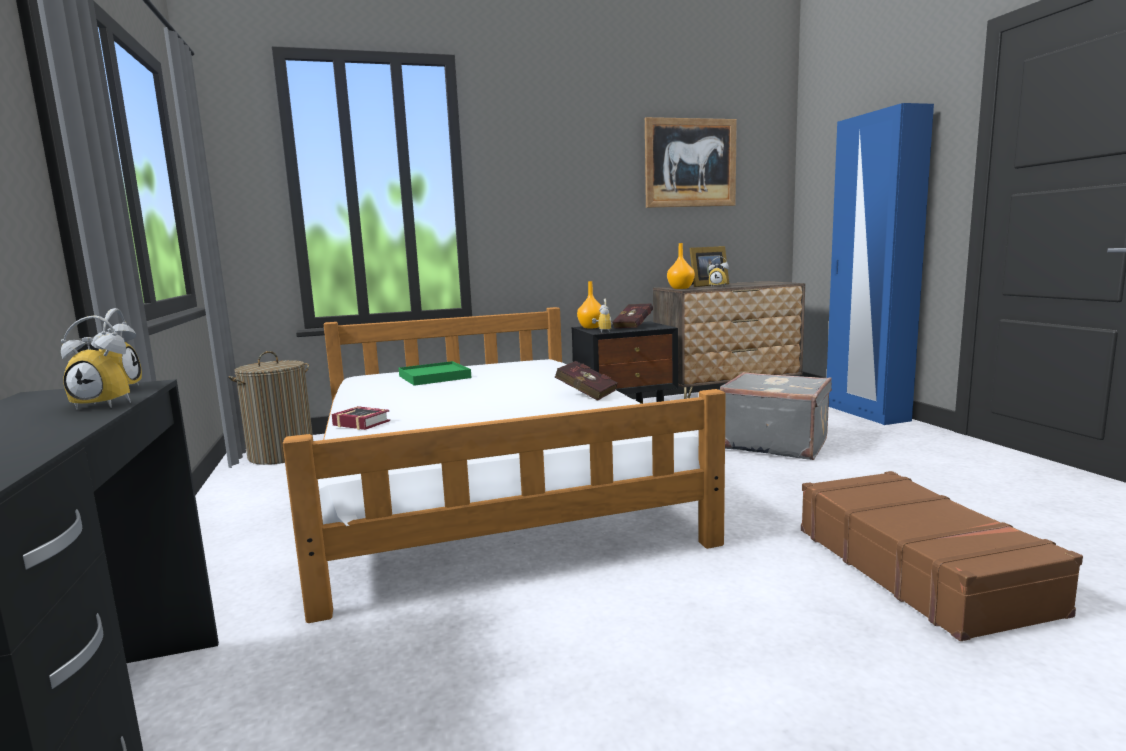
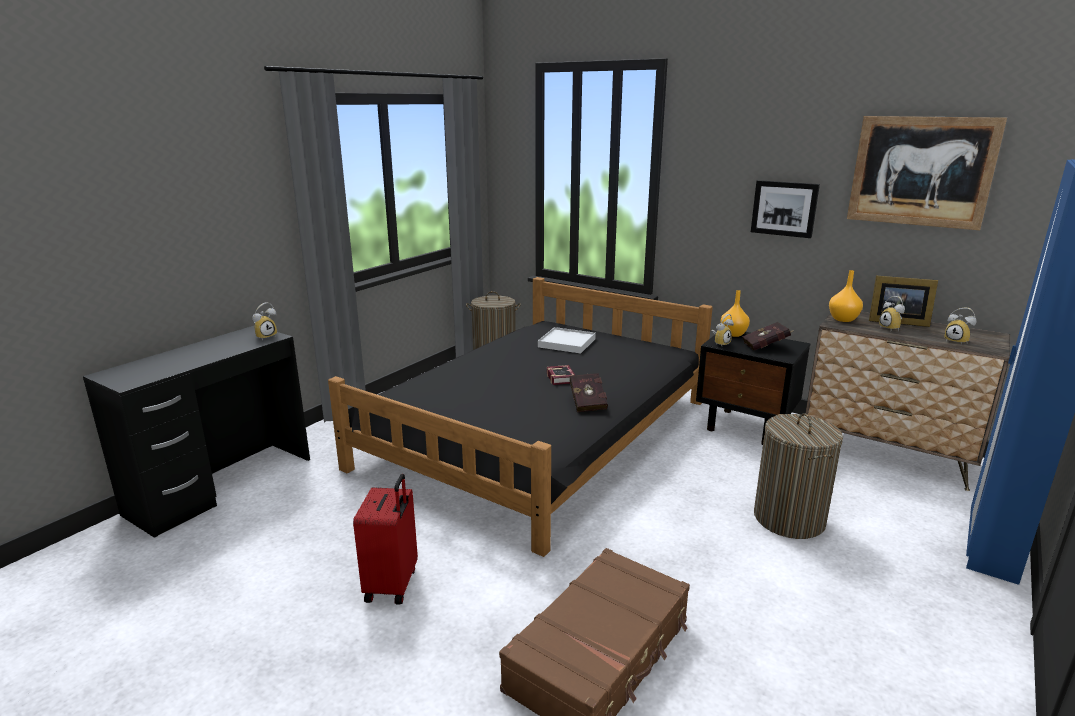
camera: 50 degrees right, 10 degrees up
alarm clock [61,315,131,409] -> alarm clock moved to [944,308,977,345]
white bed [282,307,726,623] -> black bed [328,277,713,557]
book [332,406,390,430] -> book moved to [547,365,575,385]
green tray [399,361,471,386] -> white tray [538,327,596,354]
grey suitcase [720,372,832,460] -> laundry basket [754,413,843,539]
none -> red suitcase [353,474,418,605]
none -> picture [751,180,820,238]

